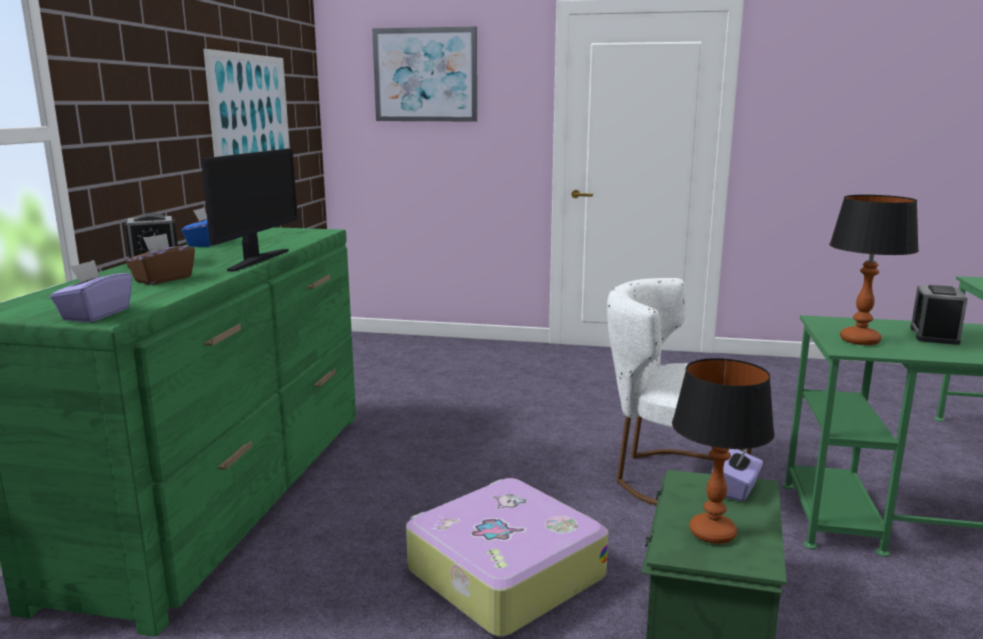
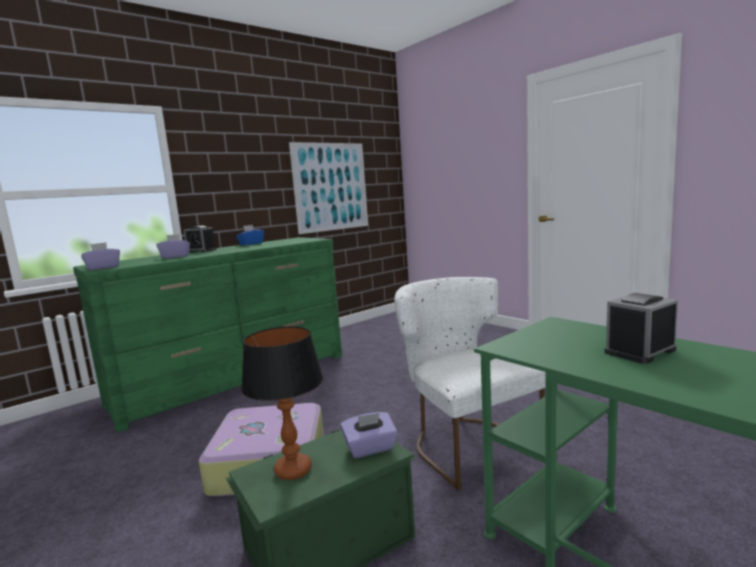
camera: 40 degrees right, 5 degrees down
brown tissue box [126,234,195,285] -> purple tissue box [157,234,190,259]
monitor [201,148,298,272] -> none
picture [372,26,477,122] -> none
table lamp [829,195,919,345] -> none

